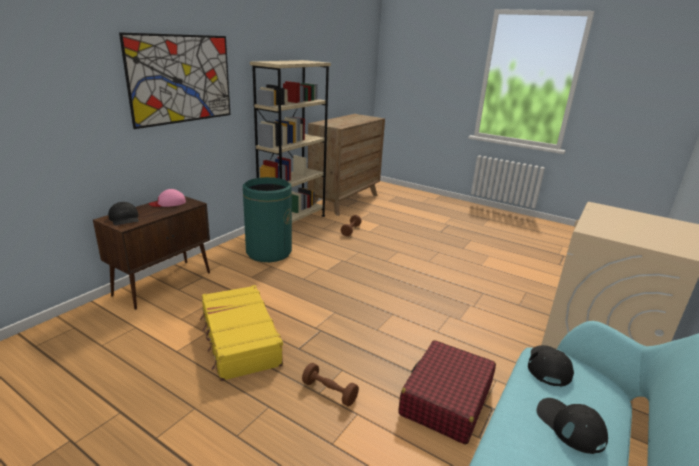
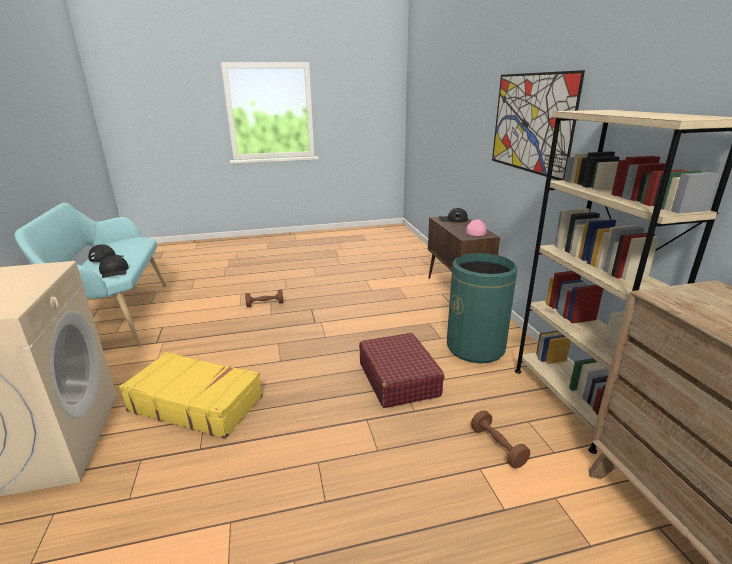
camera: 135 degrees right, 0 degrees up
yellow suitcase [200,285,283,381] -> yellow suitcase moved to [119,352,262,439]
red suitcase [398,340,496,445] -> red suitcase moved to [359,333,444,408]

